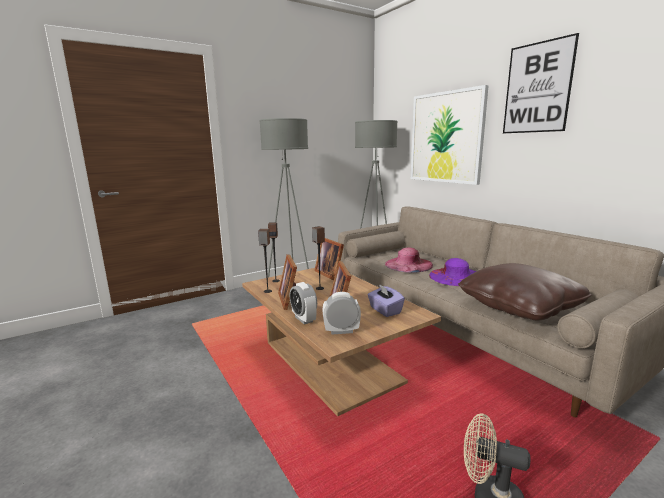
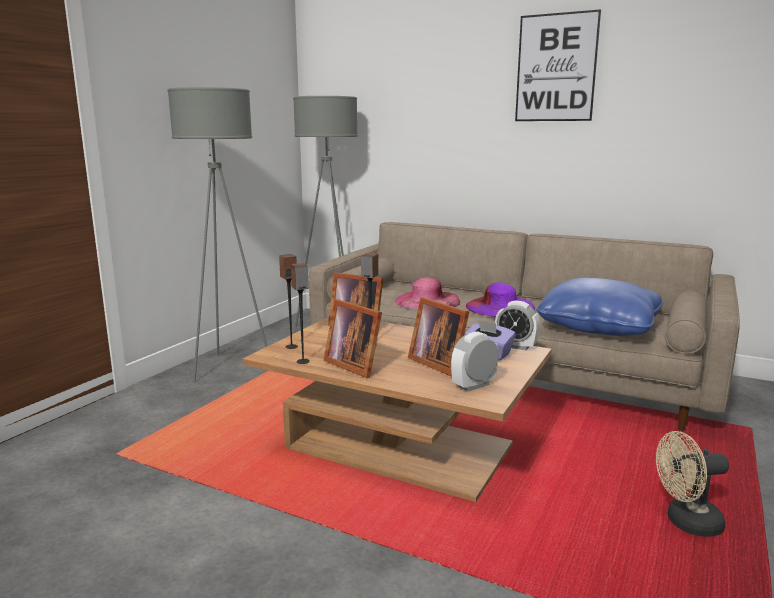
camera: 30 degrees left, 0 degrees up
alarm clock [290,282,317,325] -> alarm clock moved to [495,300,540,350]
picture [411,85,489,185] -> none
brown pillow [458,263,592,320] -> blue pillow [536,278,663,336]

